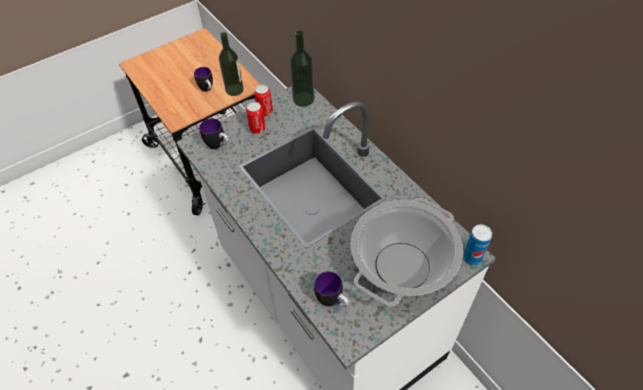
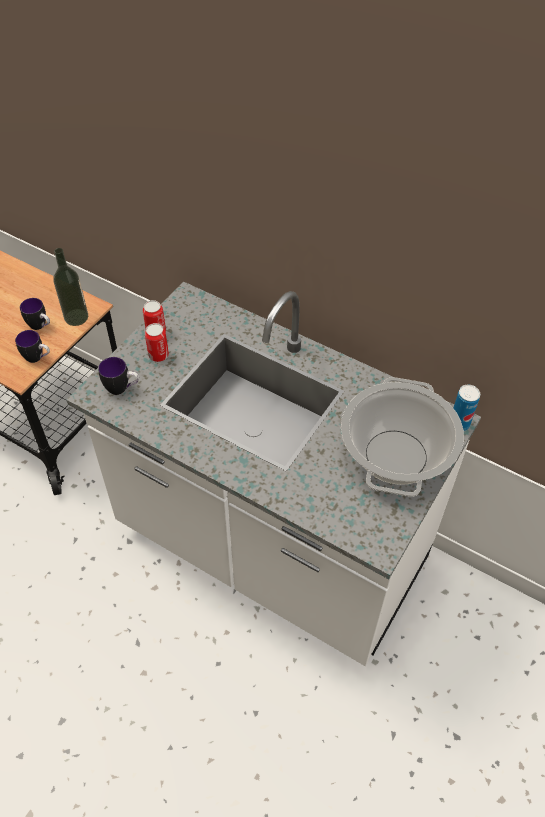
camera: 25 degrees left, 0 degrees up
bottle [290,30,314,107] -> none
mug [314,271,349,307] -> mug moved to [15,330,50,363]

